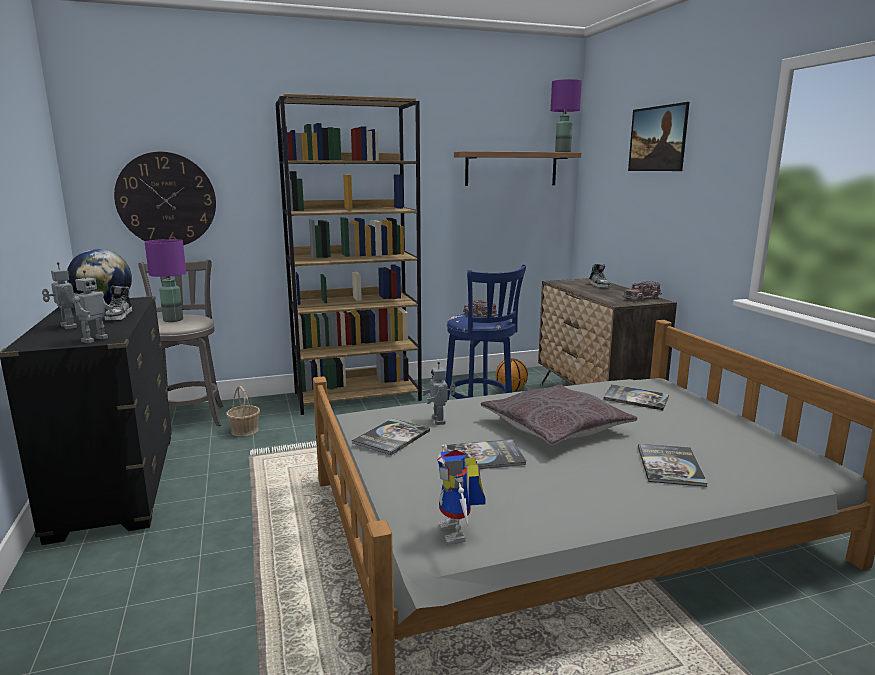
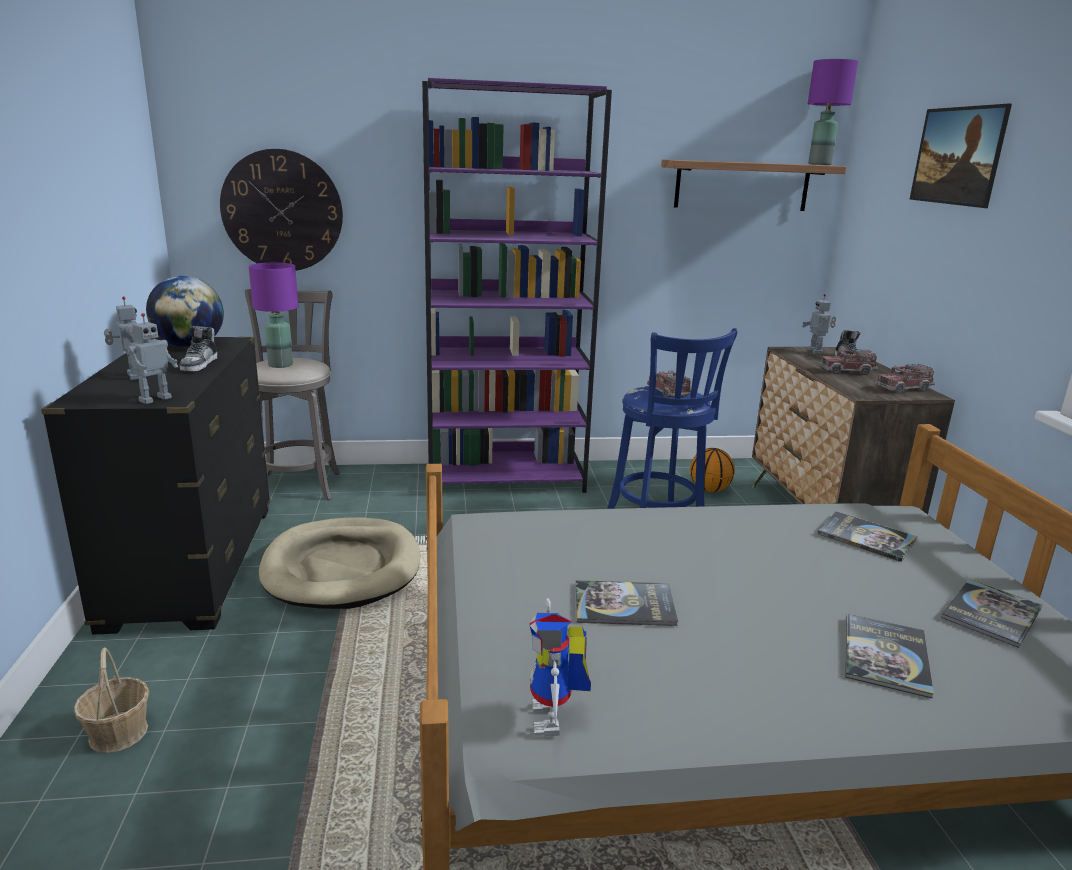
camera: 10 degrees right, 5 degrees up
basket [226,386,260,437] -> basket moved to [74,647,149,753]
brown bookcase [275,94,422,415] -> purple bookcase [422,78,612,493]
book [352,418,430,455] -> book moved to [940,579,1042,648]
toy robot [422,362,455,425] -> toy robot moved to [802,294,836,354]
grey pillow [481,384,638,445] -> none
none -> beige dog bed [259,518,420,609]
none -> toy truck [819,349,878,375]

